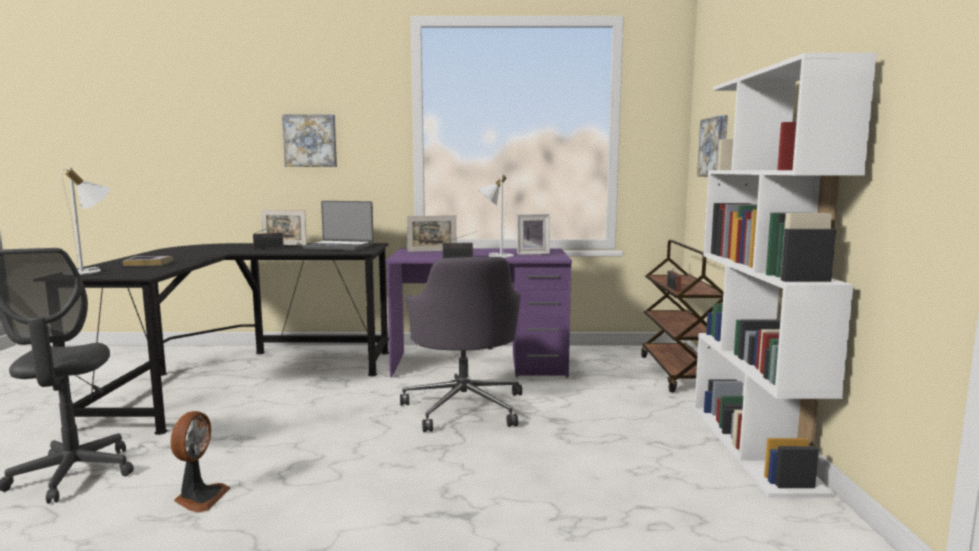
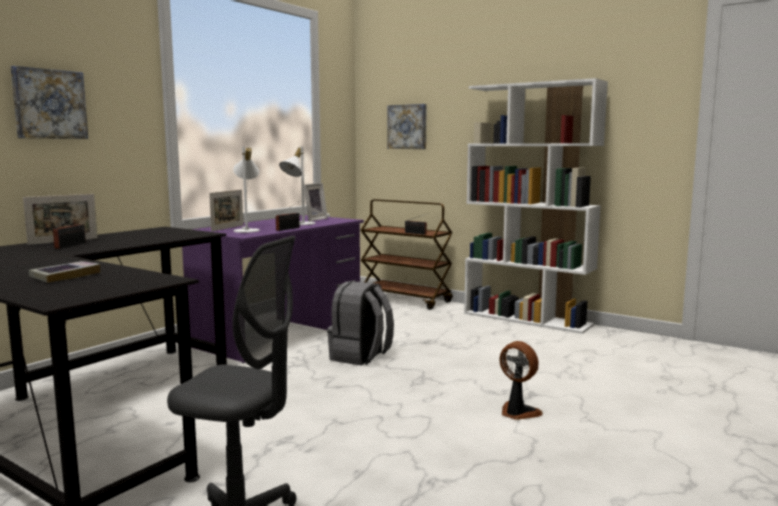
camera: 55 degrees left, 0 degrees up
white table lamp [62,168,110,275] -> white table lamp moved to [233,146,260,233]
fan [170,411,231,512] -> fan moved to [500,341,543,420]
laptop [303,201,374,251] -> none
grey office chair [400,257,522,432] -> grey backpack [327,281,394,365]

